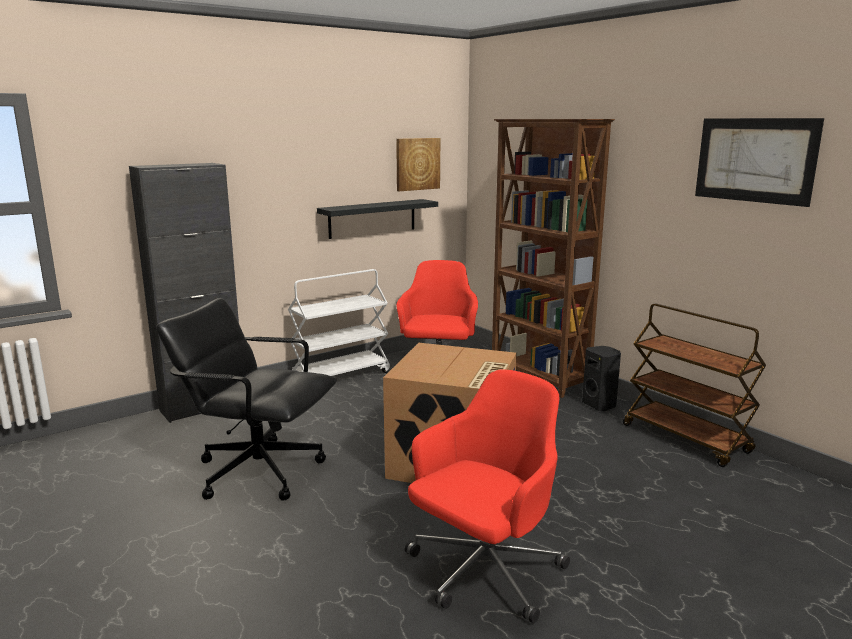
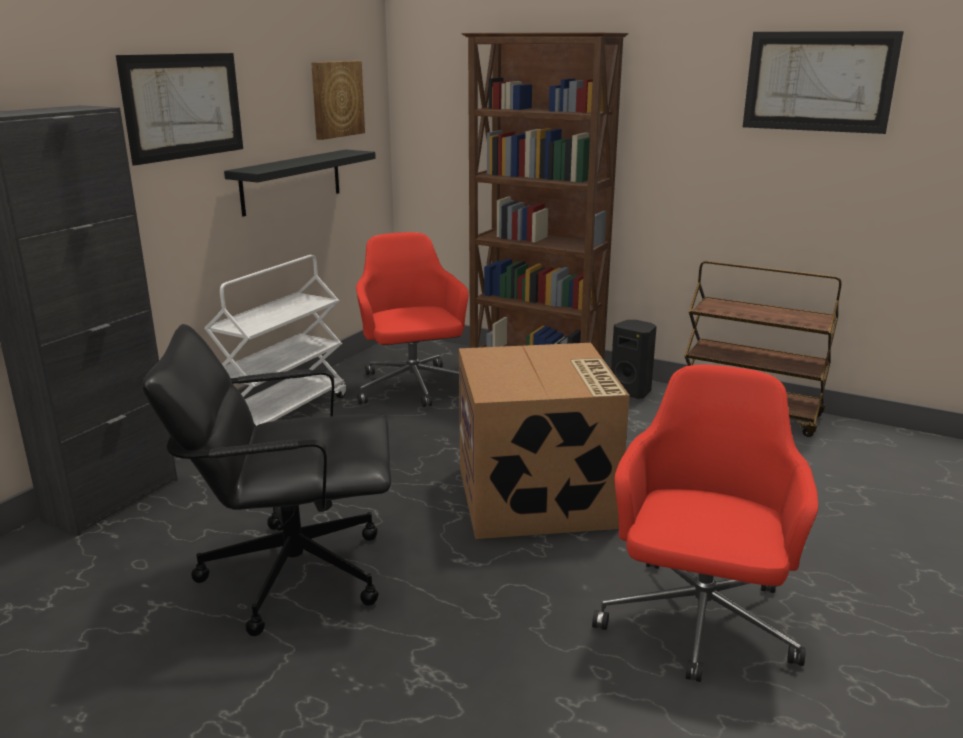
camera: 25 degrees left, 5 degrees up
none -> picture [116,53,243,166]

